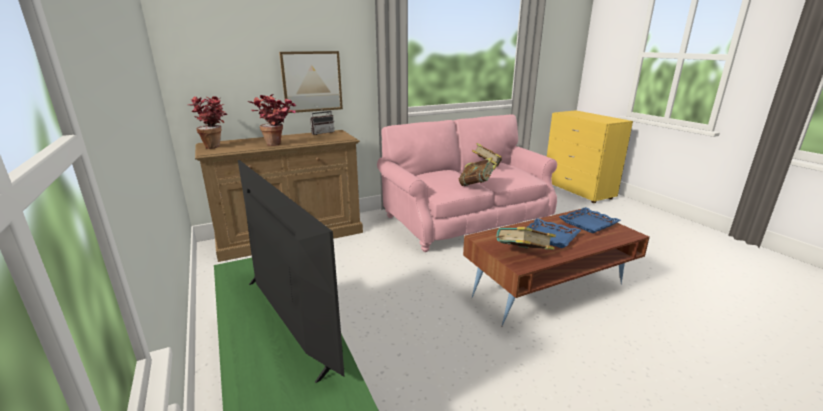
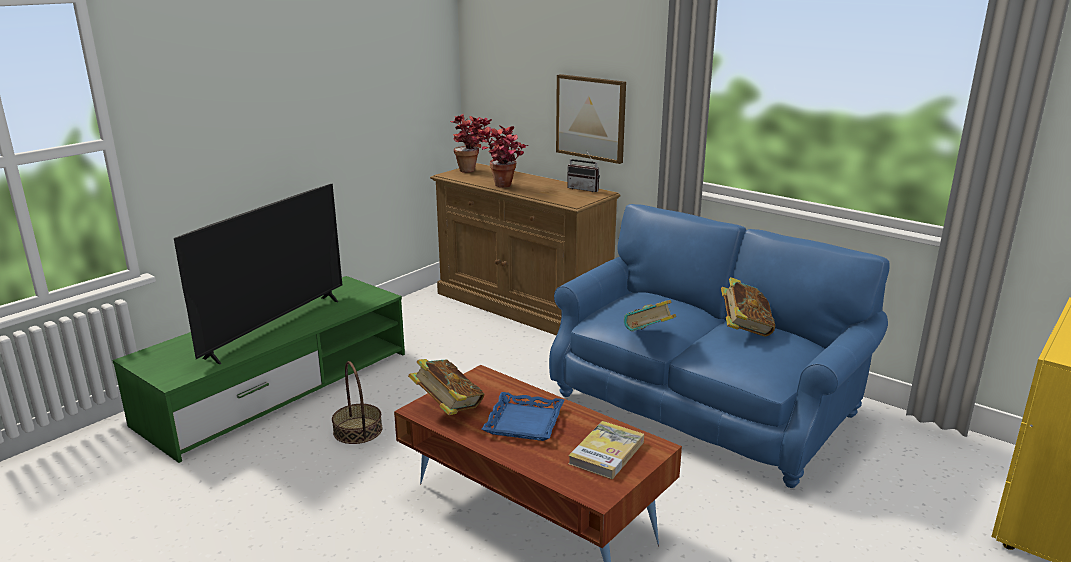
camera: 65 degrees right, 0 degrees up
pink sofa [377,115,557,252] -> blue sofa [549,204,890,488]
blue tray [559,207,621,233] -> book [568,421,644,479]
none -> basket [332,361,382,444]

